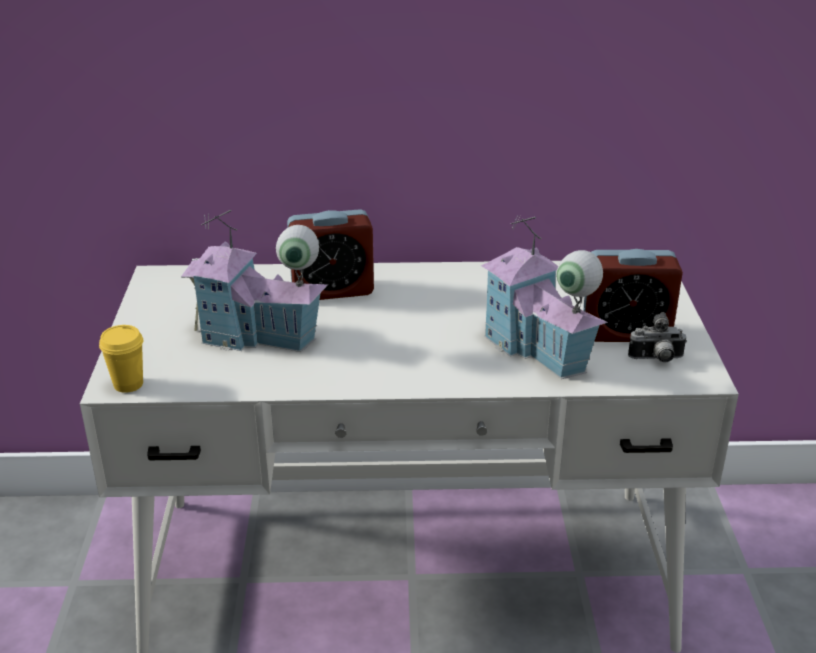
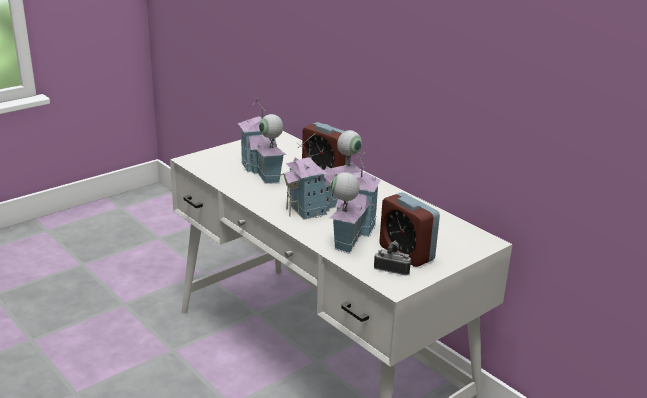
camera: 50 degrees right, 5 degrees down
yellow cup [99,325,143,393] -> none
camera [628,312,687,362] -> camera turned 150 degrees clockwise [374,240,412,275]
none -> toy house [279,130,363,220]

